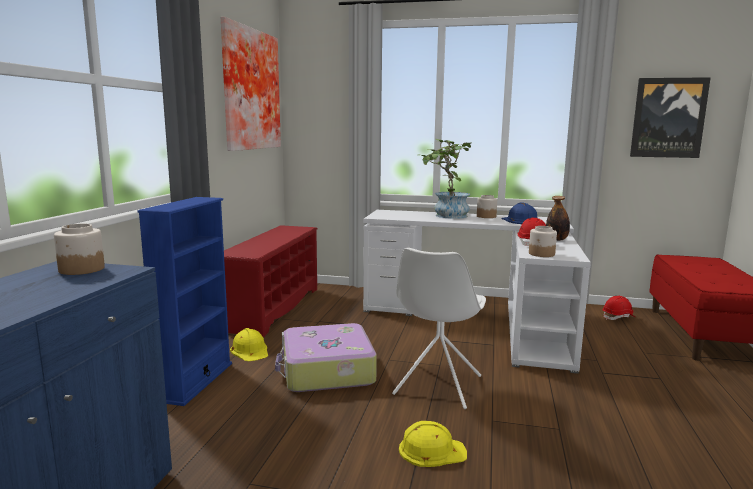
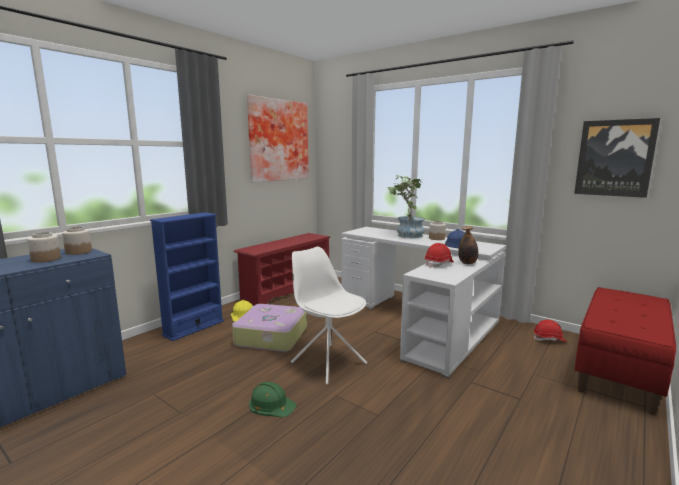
camera: 25 degrees right, 0 degrees up
white chair [392,248,486,409] -> white chair turned 90 degrees clockwise [291,247,367,384]
yellow hard hat [399,421,467,467] -> green hard hat [249,382,297,417]
jar [529,226,557,257] -> jar moved to [27,232,61,263]

